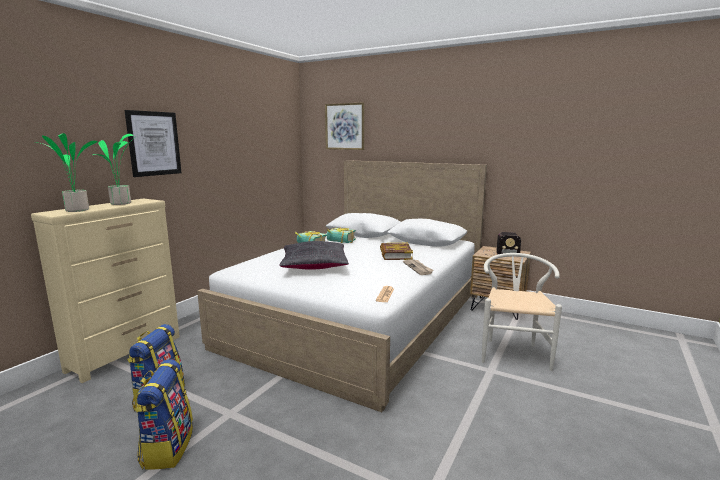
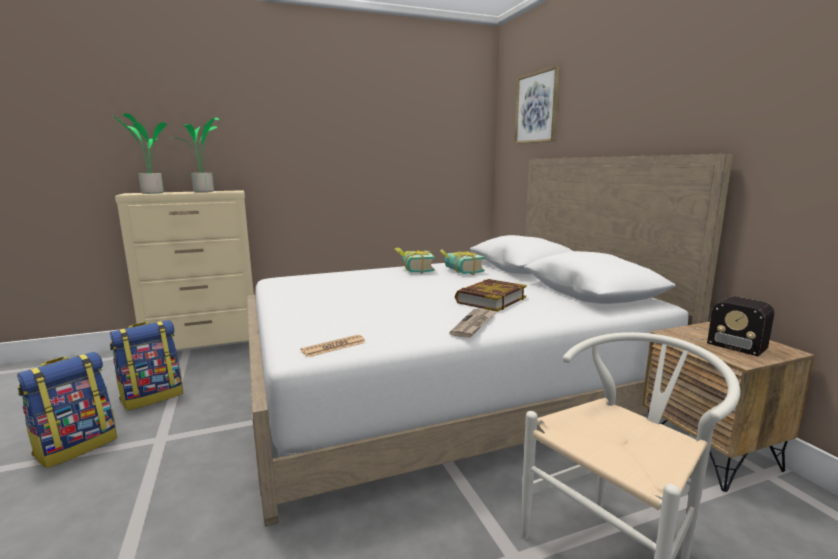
camera: 40 degrees right, 0 degrees up
picture [124,110,181,177] -> none
black pillow [279,241,349,270] -> none

